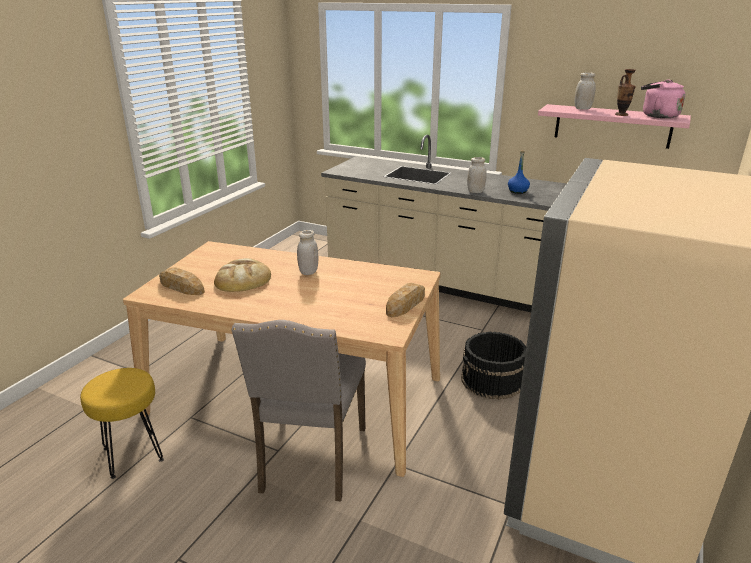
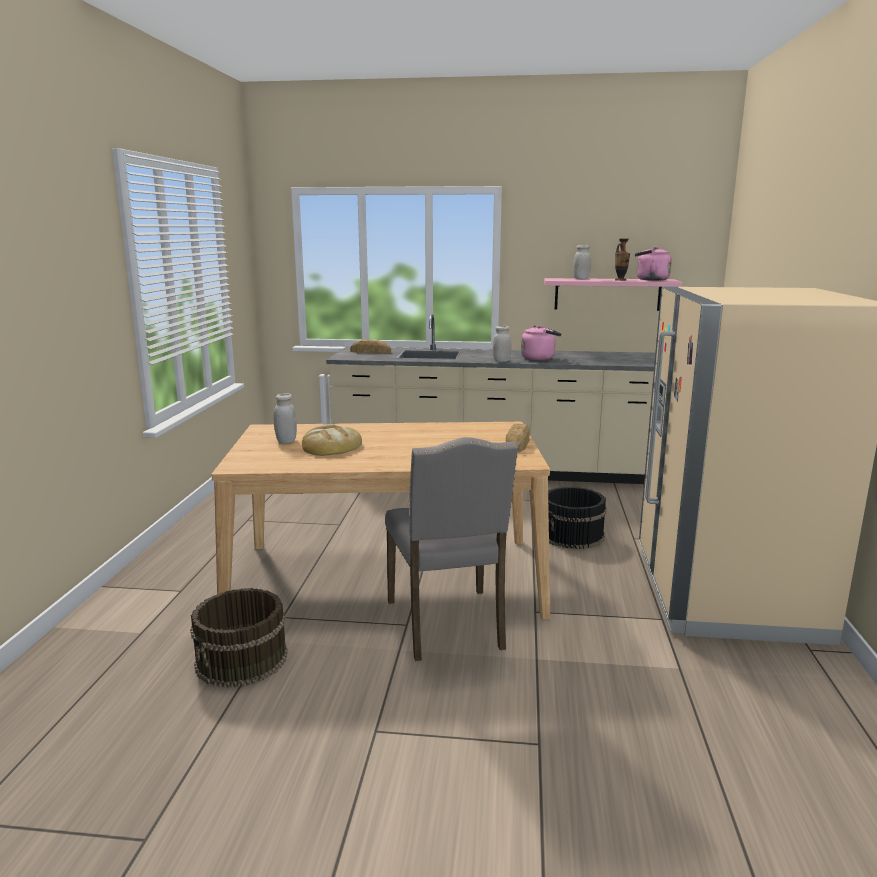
camera: 20 degrees left, 10 degrees down
yellow stool [80,368,164,479] -> brown bucket [190,588,288,688]
bread [159,267,205,295] -> bread moved to [350,340,391,353]
white jar [297,230,318,275] -> white jar moved to [274,393,297,444]
blue bottle [508,150,530,194] -> pink kettle [521,325,561,360]

